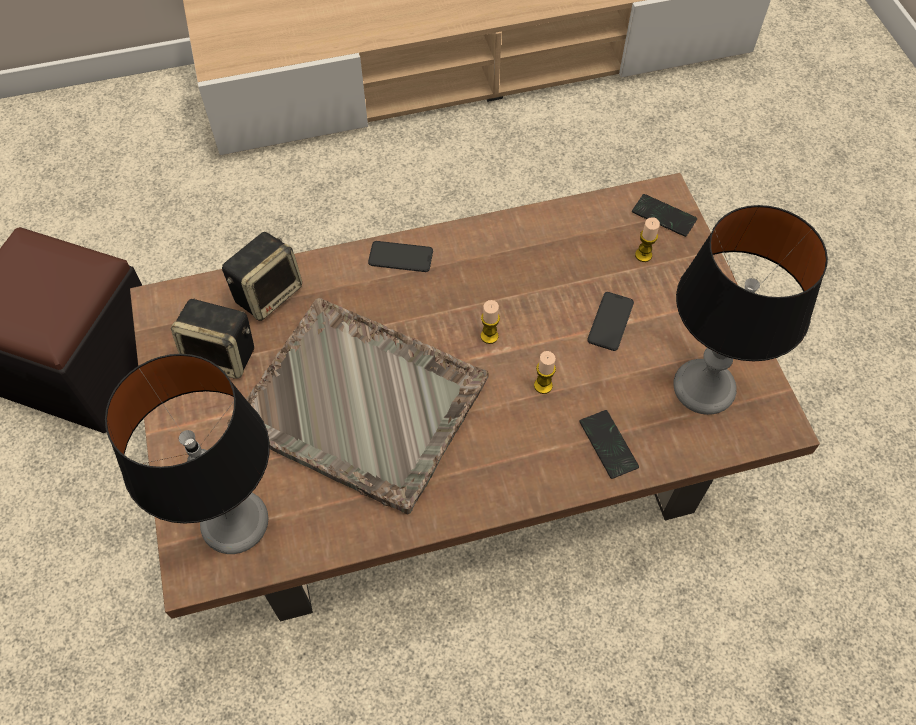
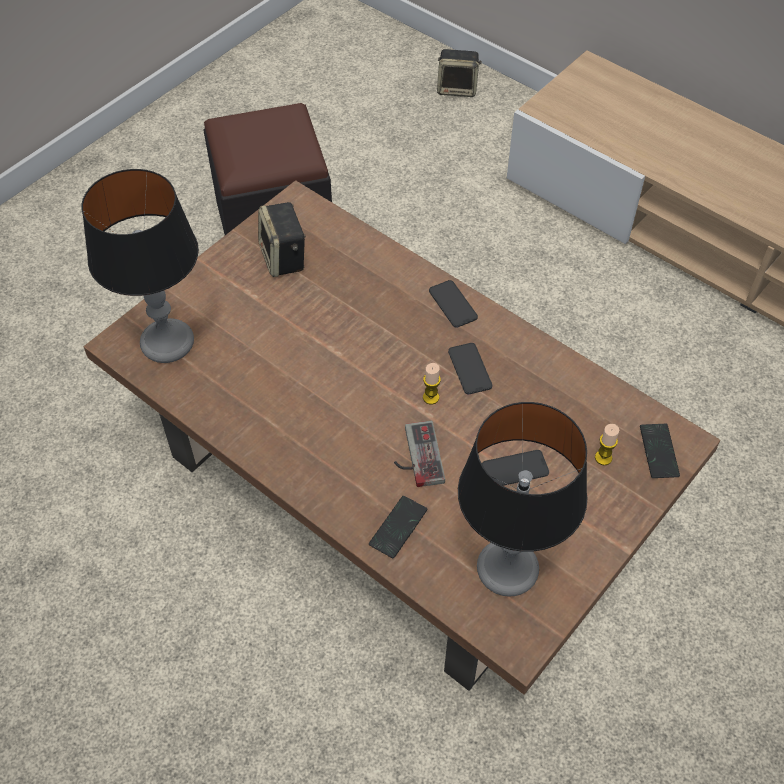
camera: 55 degrees right, 5 degrees down
speaker [222,232,302,321] -> speaker moved to [437,49,482,97]
grey tray [227,298,489,515] -> none
candle [534,351,556,394] -> game controller [394,421,445,487]
none -> phone [448,343,492,394]

